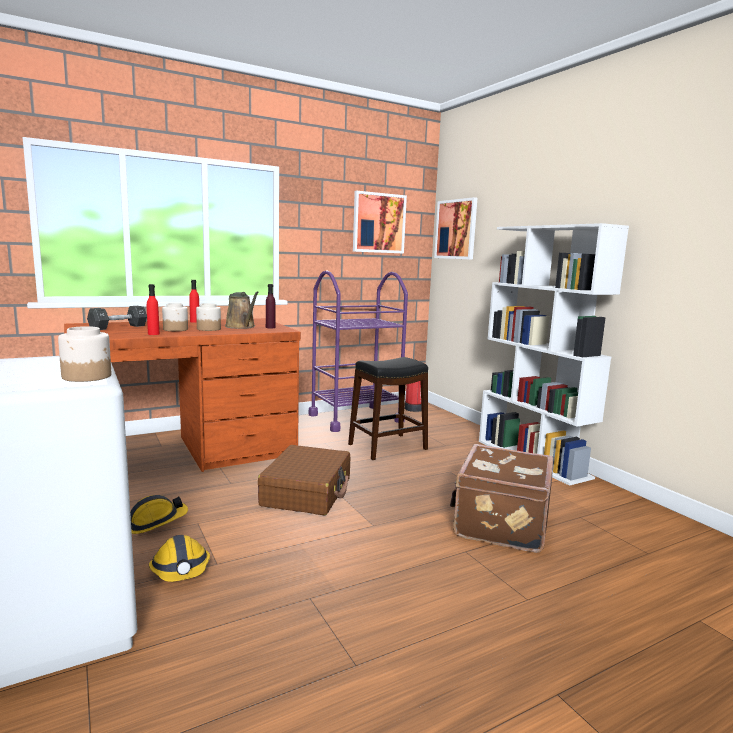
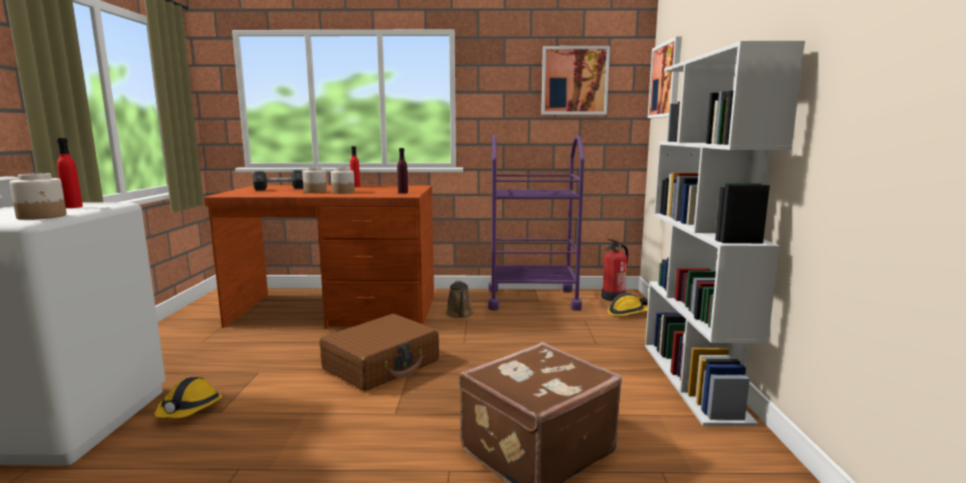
camera: 30 degrees right, 0 degrees up
hard hat [130,495,188,534] -> hard hat moved to [608,293,648,316]
red bottle [147,284,160,335] -> red bottle moved to [57,138,83,208]
brown watering can [225,291,259,329] -> brown watering can moved to [446,280,474,318]
black stool [348,357,428,460] -> none

